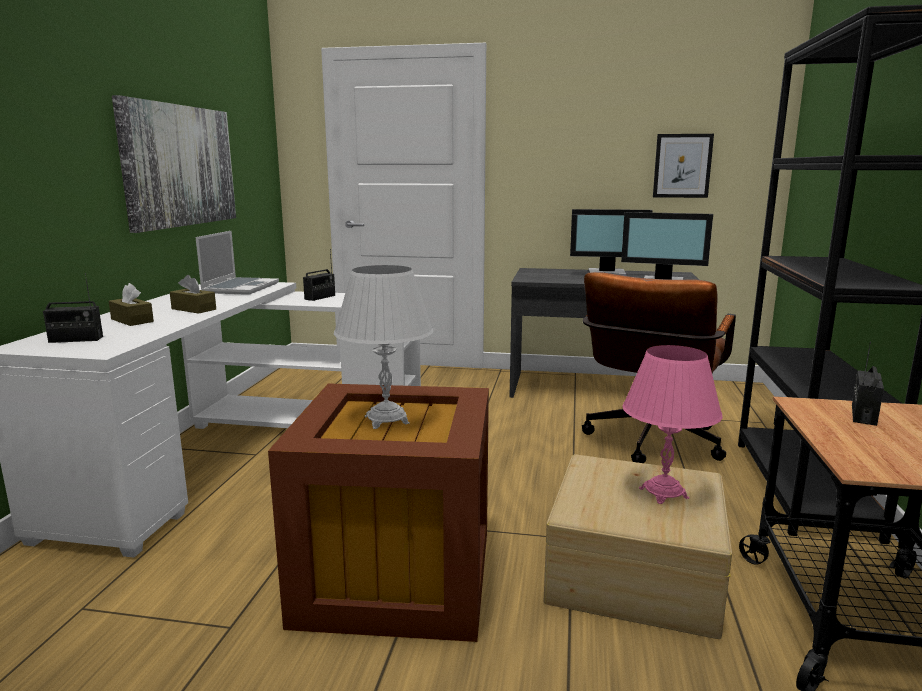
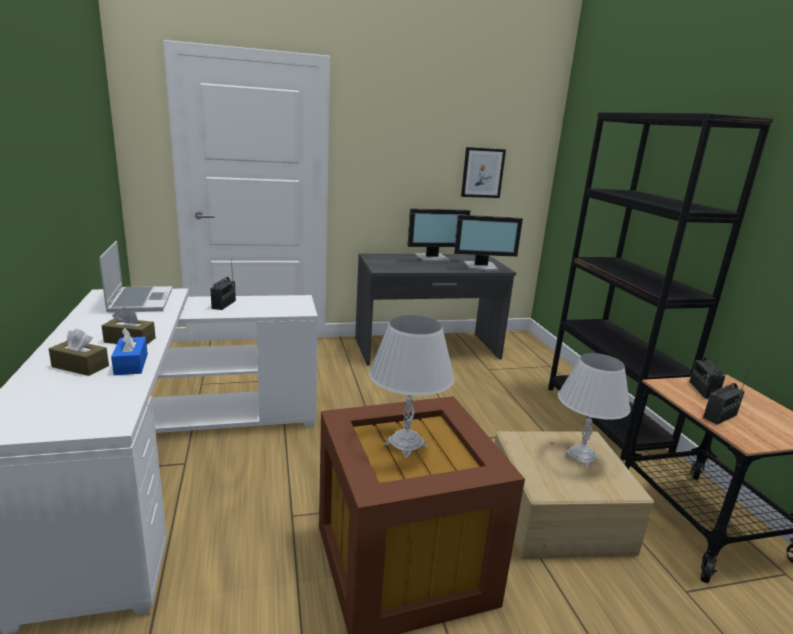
camera: 25 degrees left, 5 degrees up
radio [43,273,103,343] -> radio moved to [703,363,751,425]
picture [112,95,236,233] -> none
brown office chair [582,272,736,463] -> none
pink table lamp [622,345,723,504] -> white table lamp [558,353,631,468]
none -> blue tissue box [111,328,148,375]

